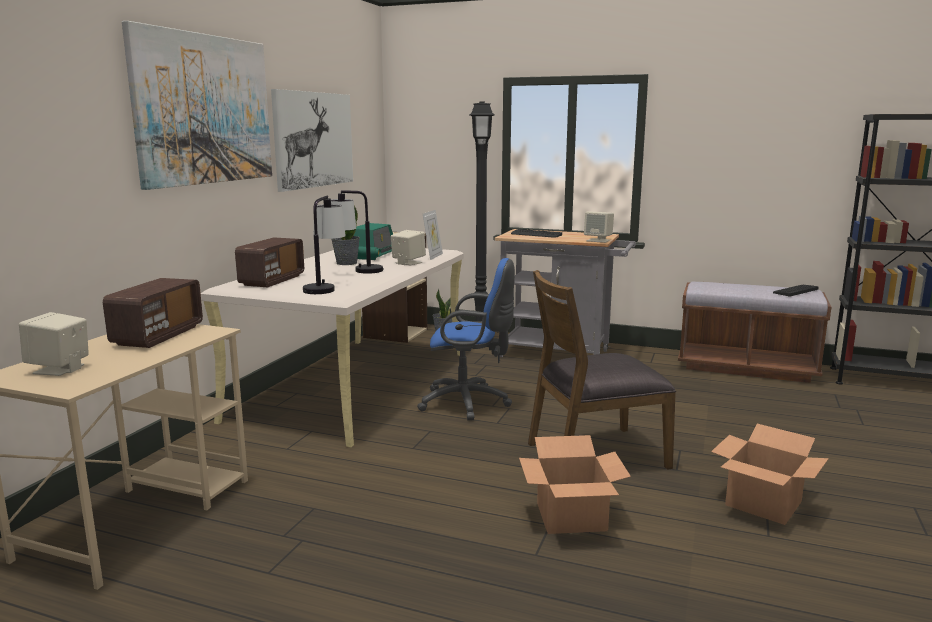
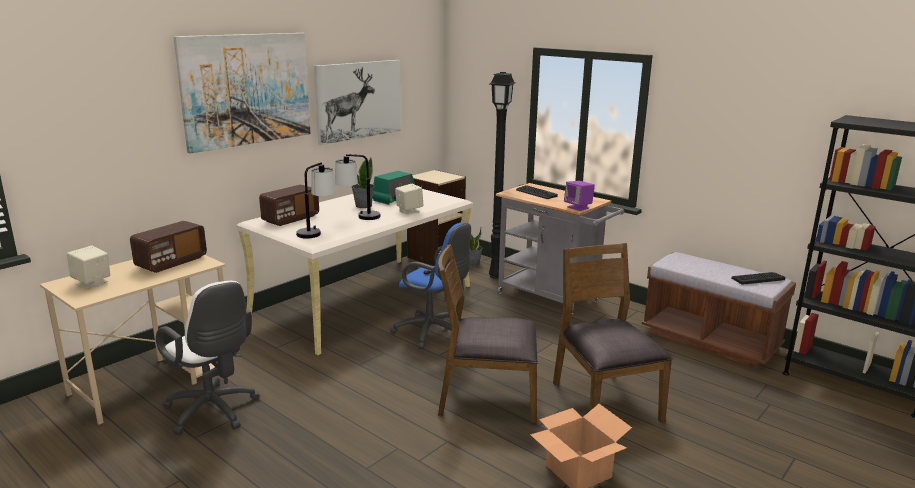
camera: 20 degrees right, 5 degrees up
picture frame [423,210,443,260] -> none
cardboard box [519,435,631,534] -> none
beige speaker [584,211,614,243] -> purple speaker [564,181,595,211]
none -> white office chair [156,281,260,435]
none -> brown chair [553,243,672,423]

